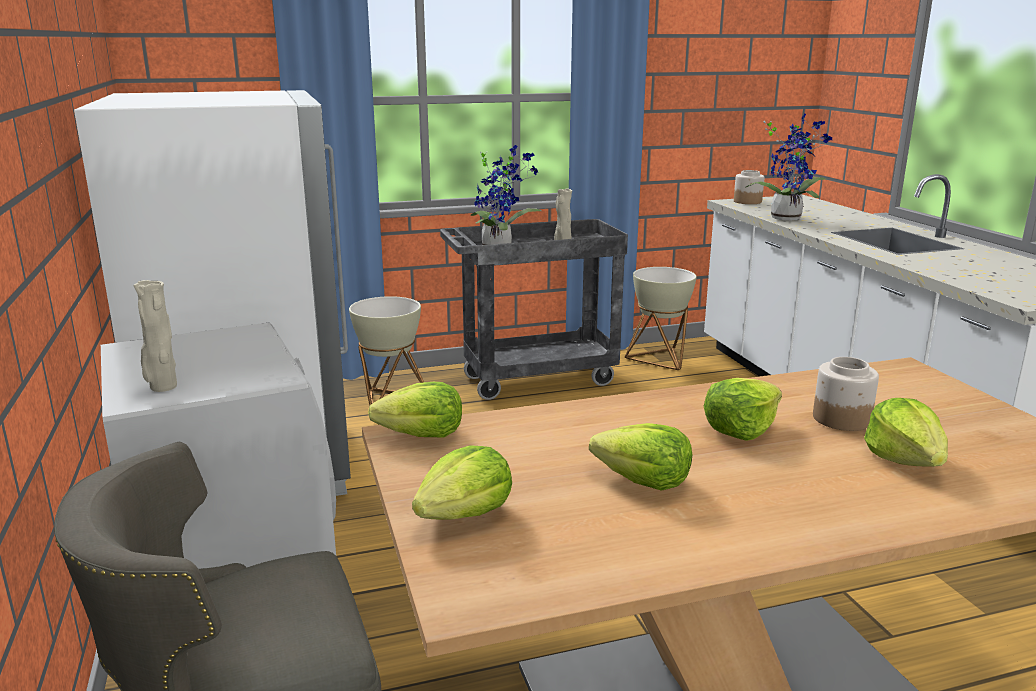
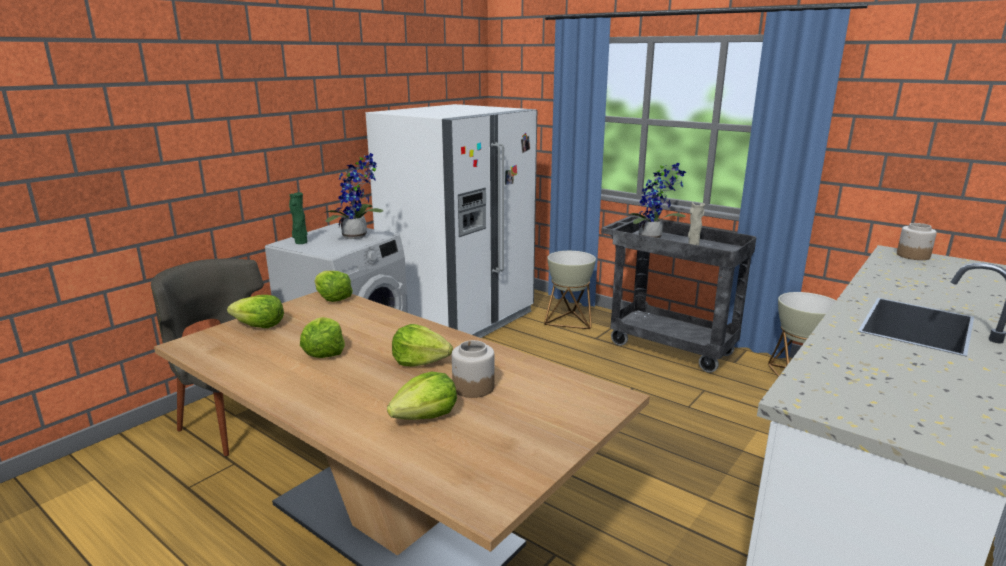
camera: 55 degrees right, 0 degrees up
beige vase [133,280,177,392] -> green vase [289,192,308,244]
potted plant [746,114,832,221] -> potted plant moved to [324,153,383,239]

